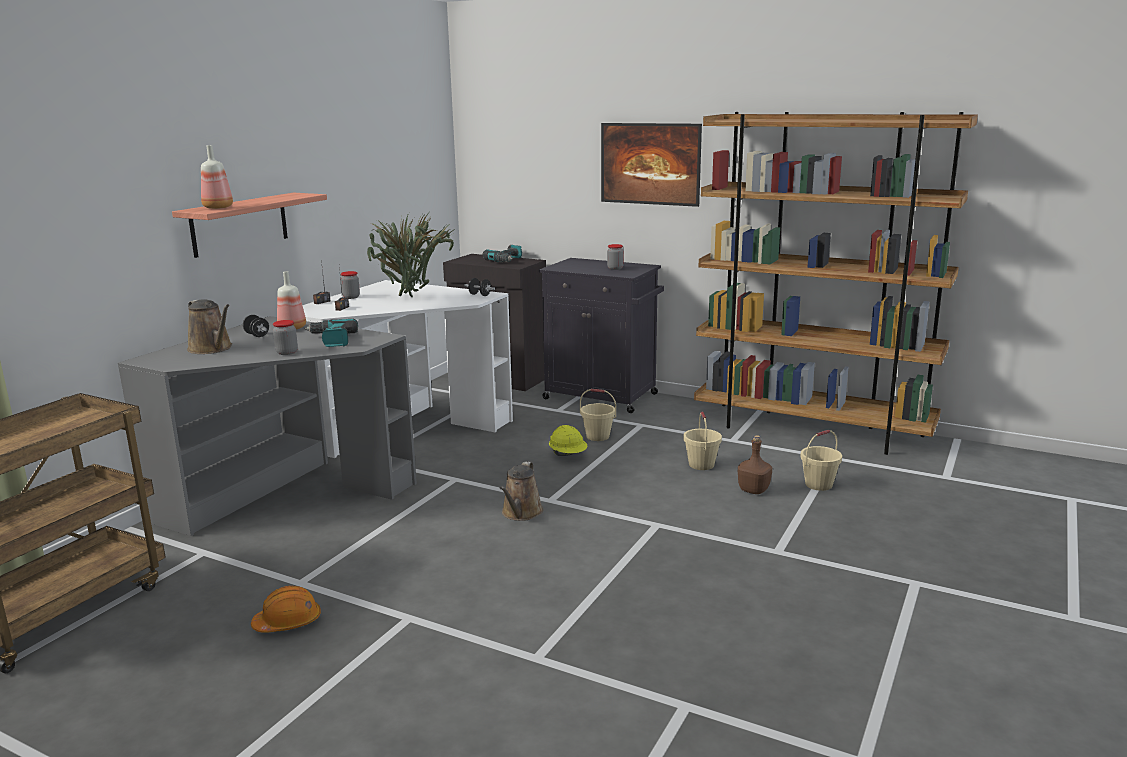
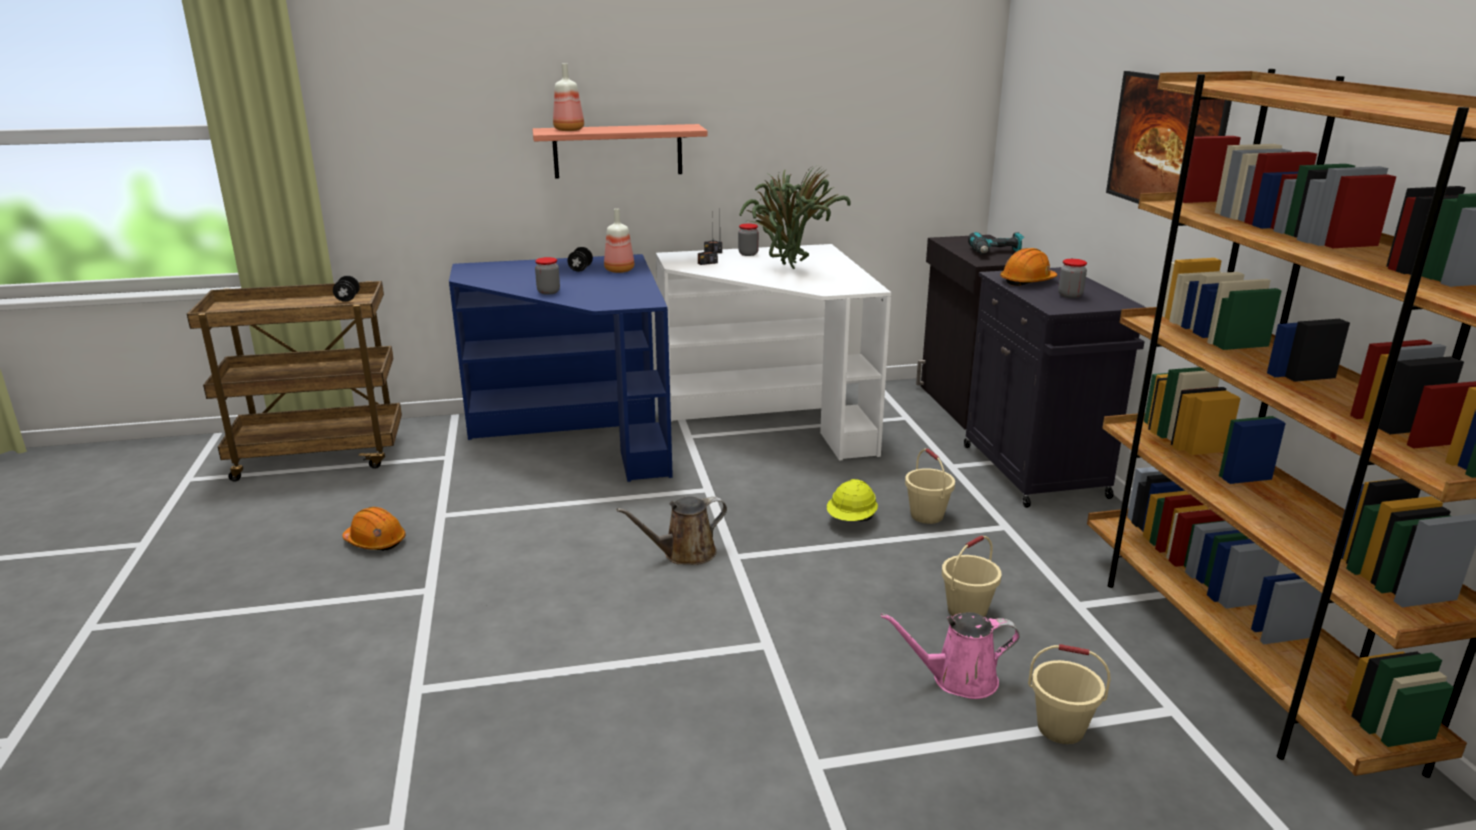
camera: 50 degrees right, 5 degrees up
grey desk [118,316,417,536] -> blue desk [449,254,673,482]
brown watering can [187,299,232,354] -> none
power drill [304,319,358,347] -> none
black dumbbell [464,278,495,296] -> black dumbbell moved to [333,276,360,302]
brown bottle [738,435,772,494] -> pink watering can [881,612,1020,699]
none -> orange hard hat [1000,248,1057,286]

